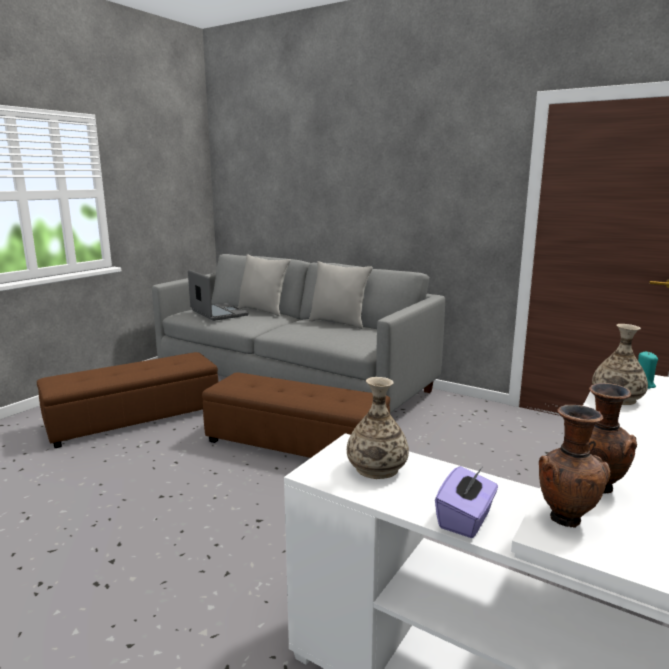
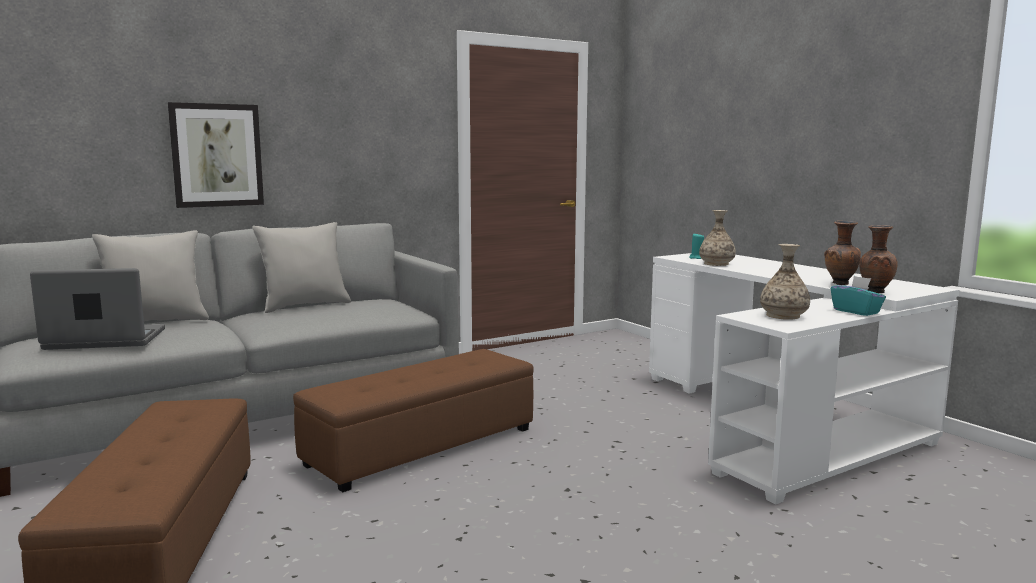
camera: 65 degrees left, 5 degrees down
purple tissue box [435,466,498,538] -> turquoise tissue box [831,276,886,316]
none -> picture [168,102,264,208]

